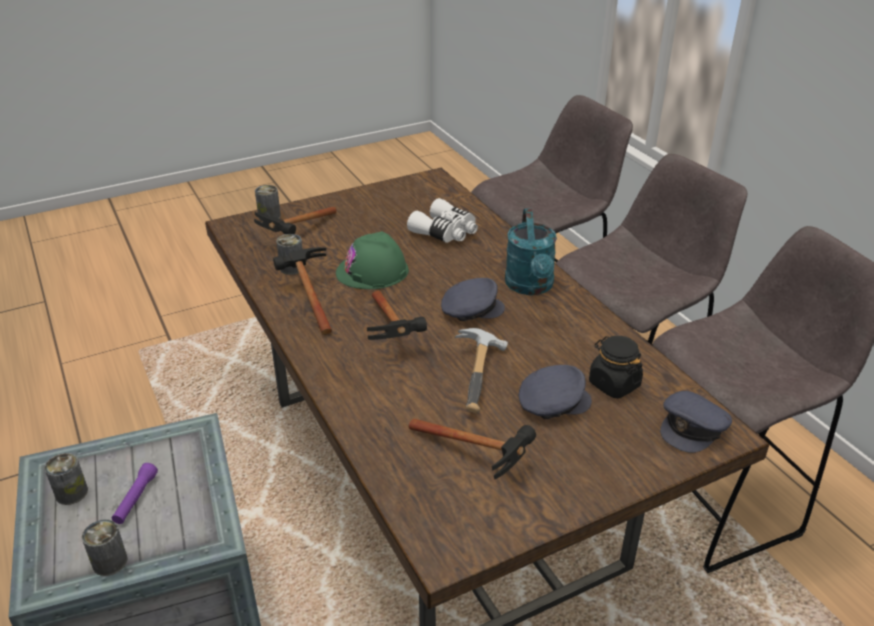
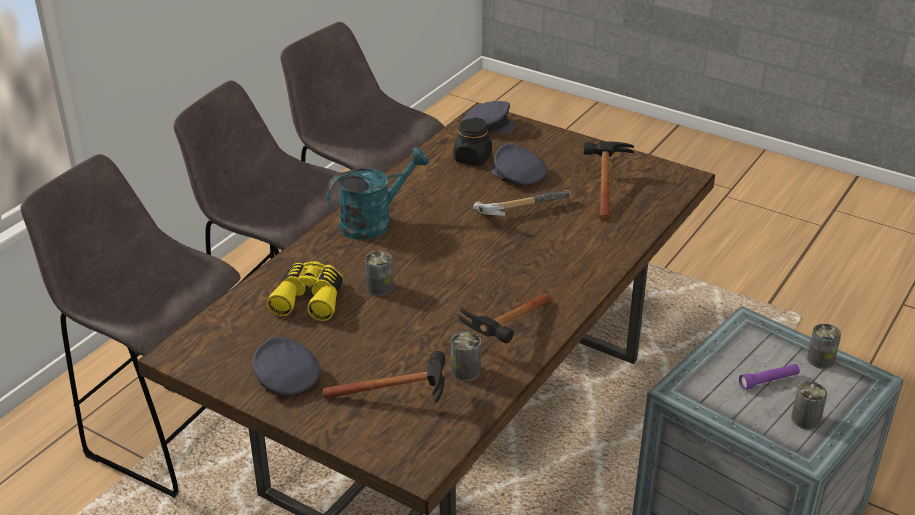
camera: 120 degrees left, 0 degrees up
can [255,185,281,221] -> can moved to [365,251,393,296]
green hard hat [336,231,409,289] -> none
hammer [367,291,427,340] -> none
white binoculars [407,198,478,243] -> yellow binoculars [267,261,343,321]
grey cap [441,278,505,321] -> grey cap moved to [252,337,321,395]

